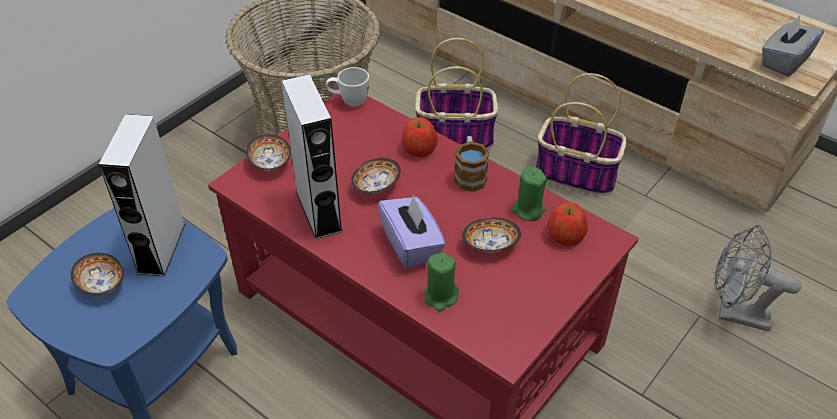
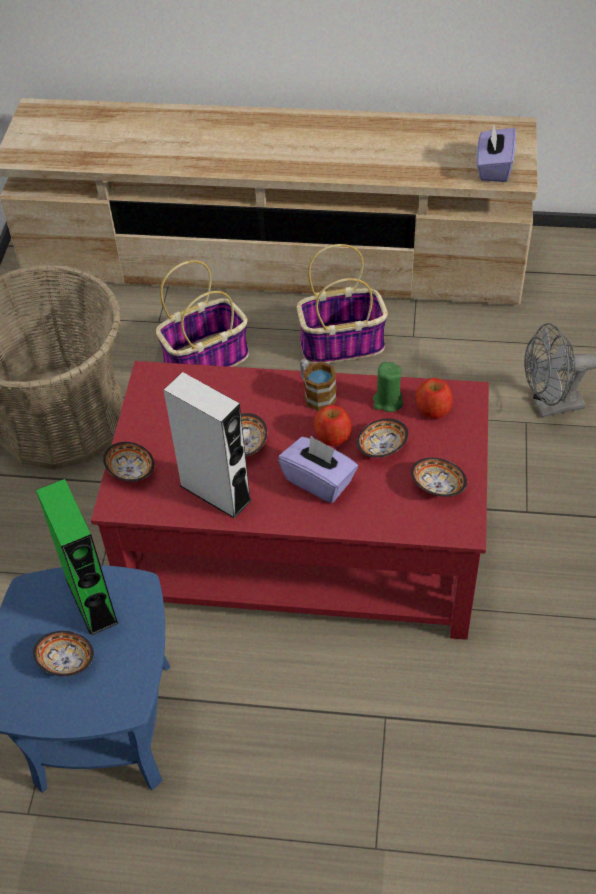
camera: 30 degrees left, 5 degrees up
grey speaker [99,114,185,277] -> green speaker [36,479,119,635]
white mug [326,67,369,107] -> none
apple [401,117,438,157] -> apple moved to [314,405,351,446]
green candle [424,252,459,312] -> none
grey tissue box [762,16,824,77] -> purple tissue box [476,125,516,182]
none -> bowl [411,458,467,497]

